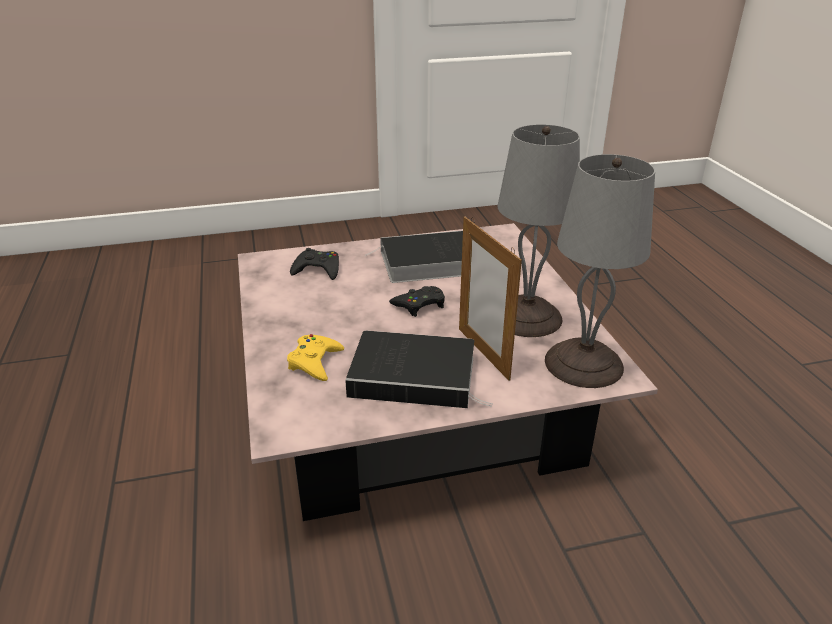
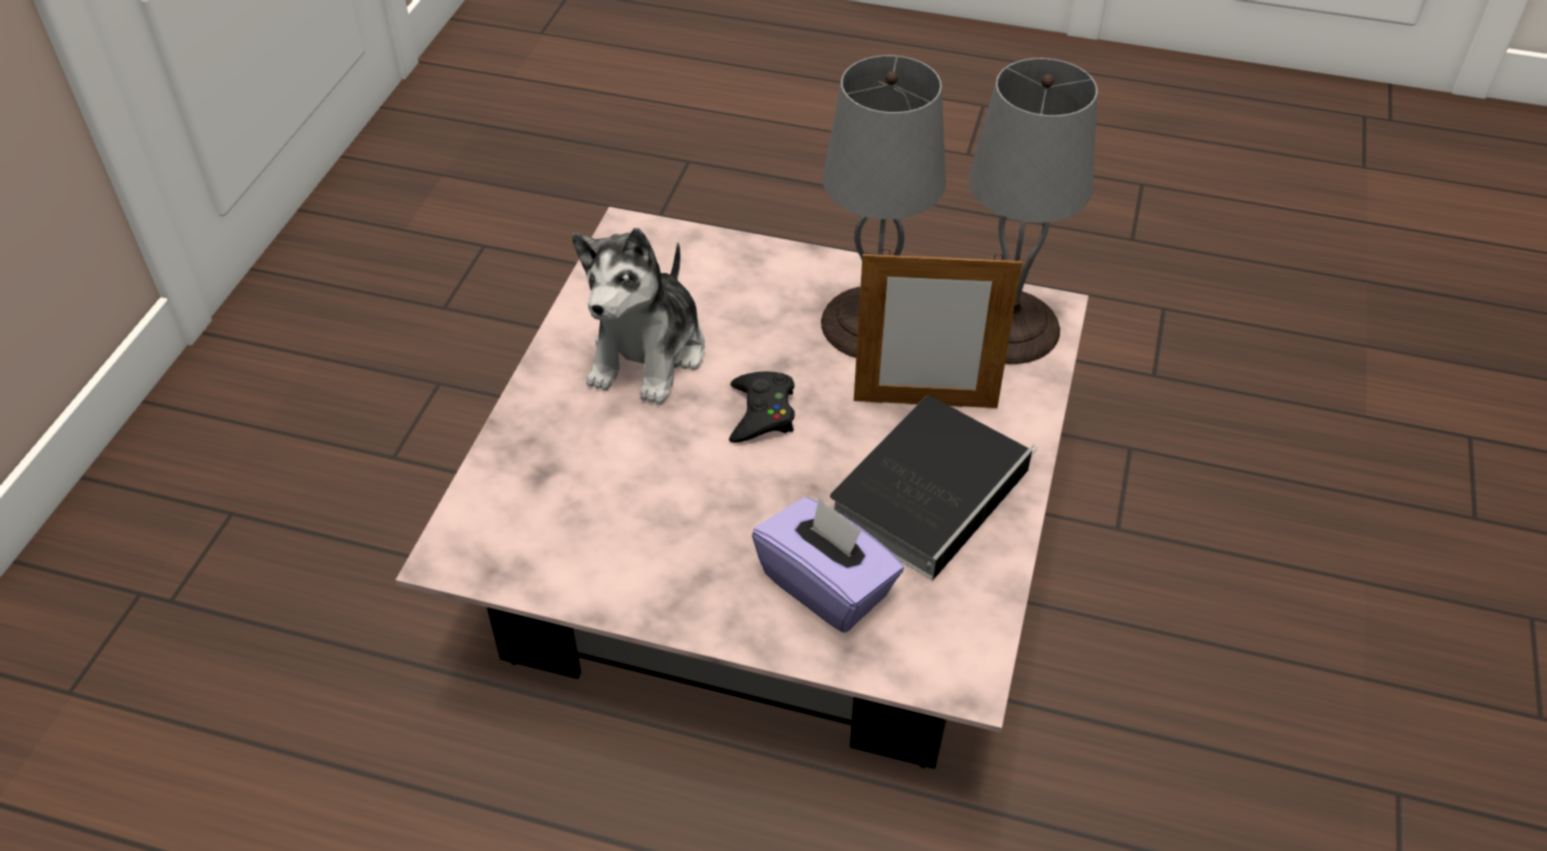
camera: 60 degrees left, 15 degrees up
yellow game controller [287,334,344,381] -> purple tissue box [752,497,904,633]
black game controller [290,248,339,280] -> none
book [365,230,463,283] -> plush toy [572,228,705,405]

